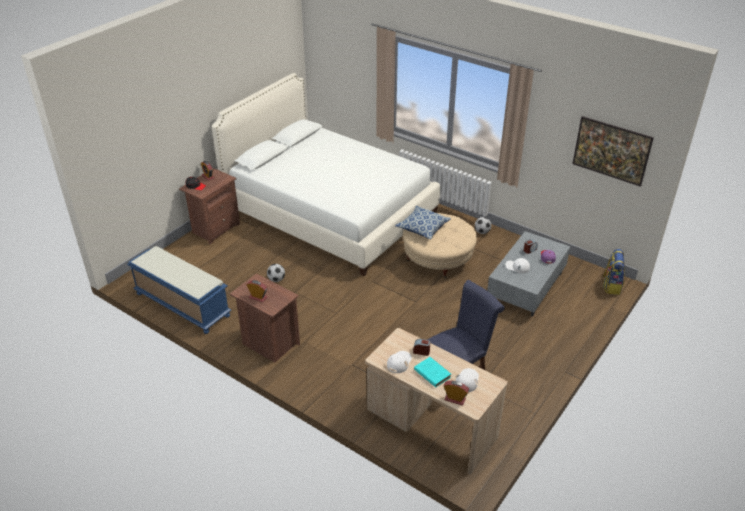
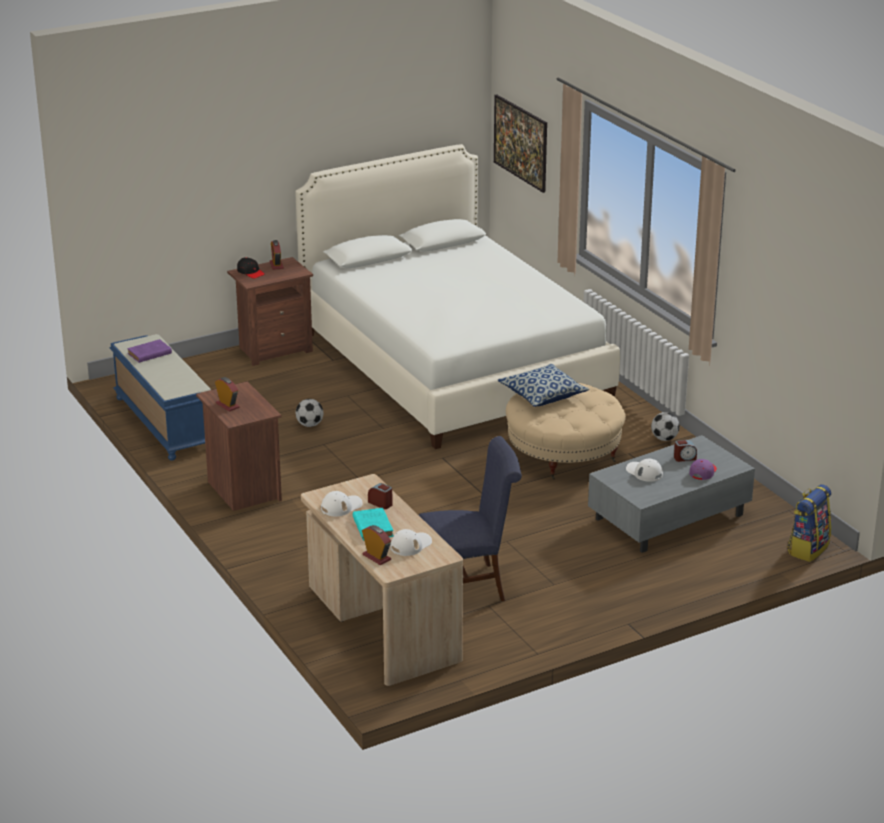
camera: 25 degrees right, 10 degrees down
picture [572,116,654,187] -> picture moved to [494,94,547,193]
none -> purple book [127,339,172,363]

